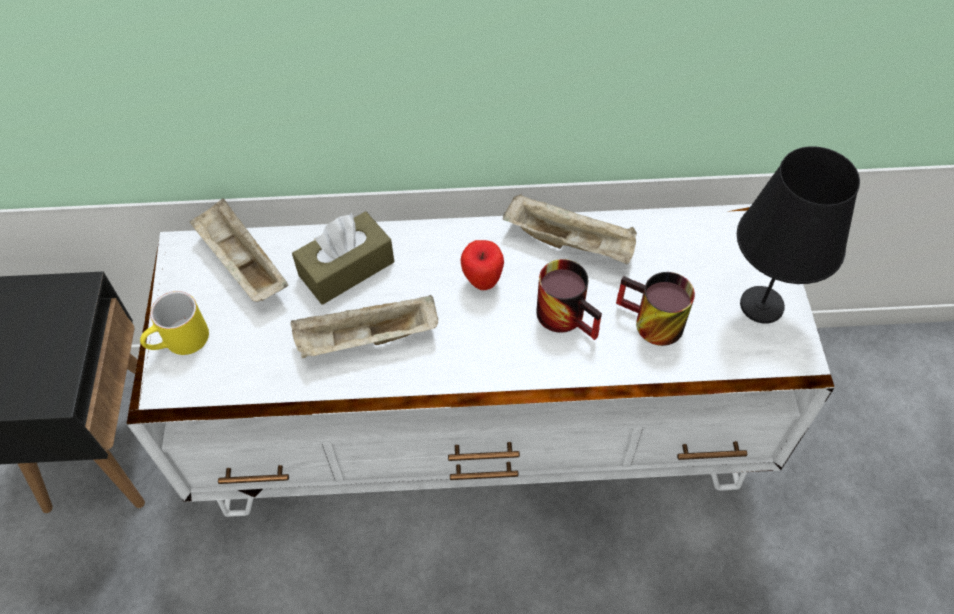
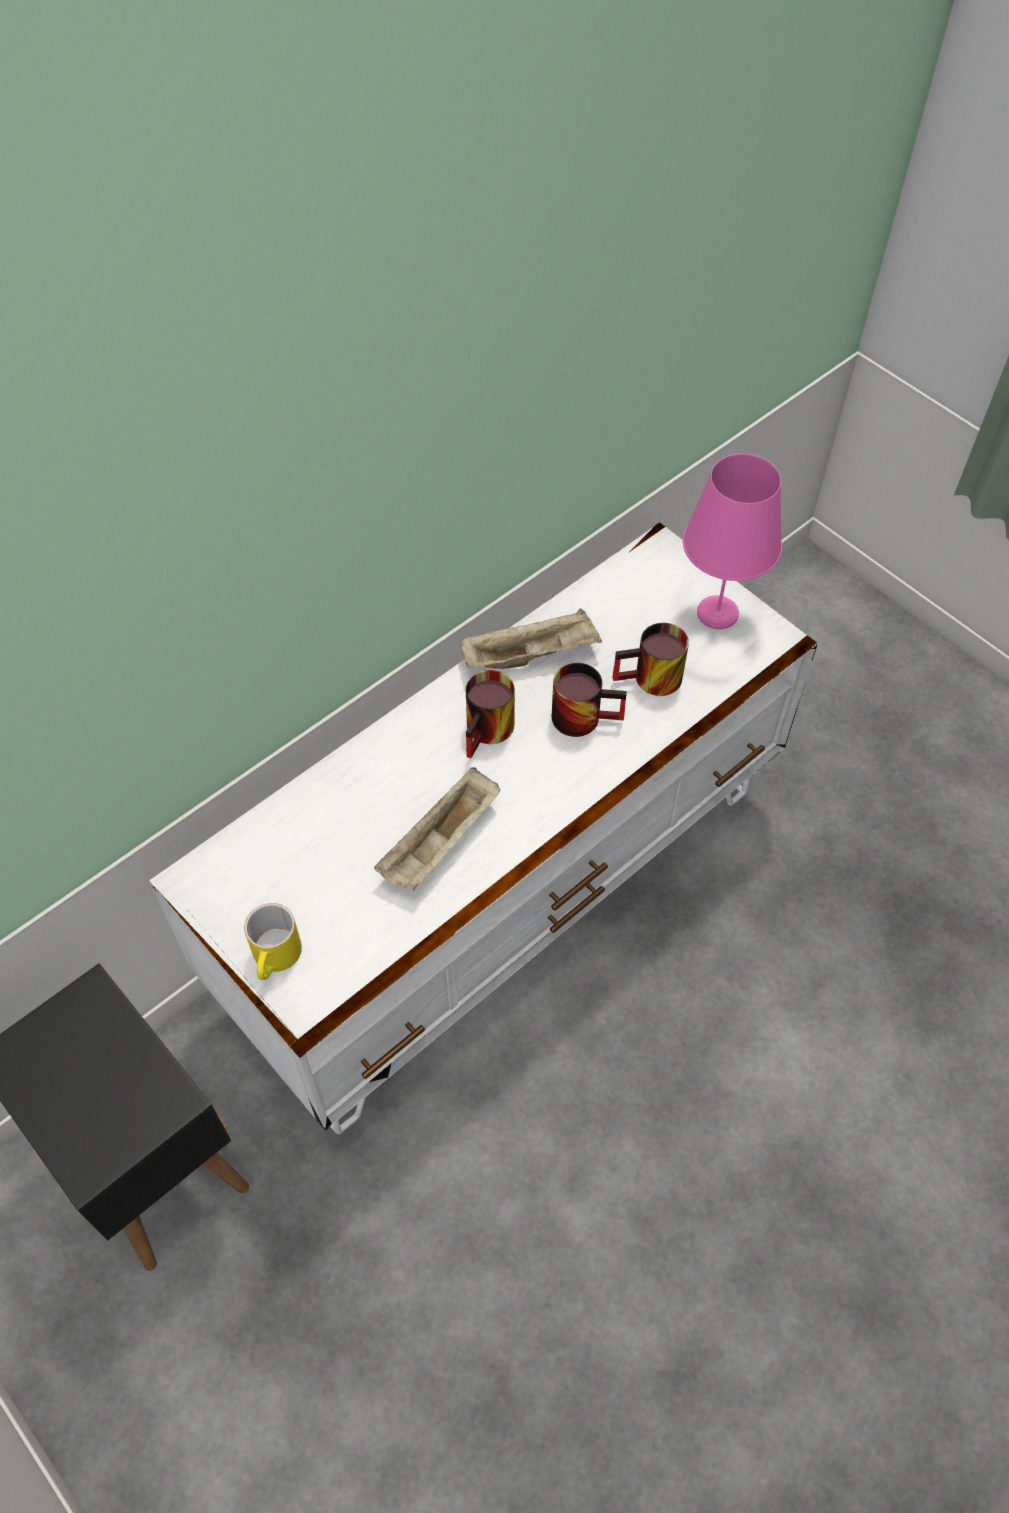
camera: 40 degrees left, 0 degrees up
beige tray [190,198,288,302] -> none
brown tissue box [292,212,394,305] -> none
apple [461,240,504,290] -> mug [466,670,515,759]
black table lamp [737,146,860,324] -> pink table lamp [683,454,782,629]

